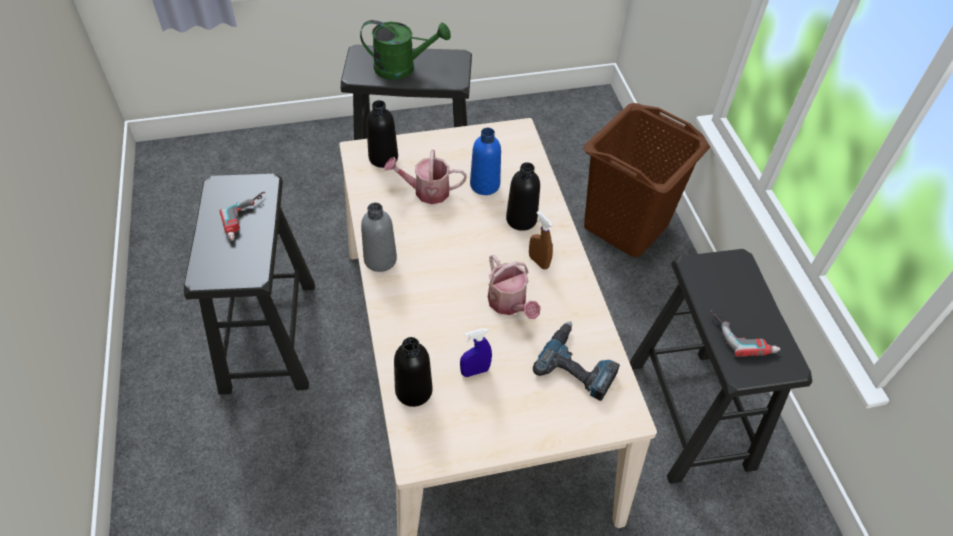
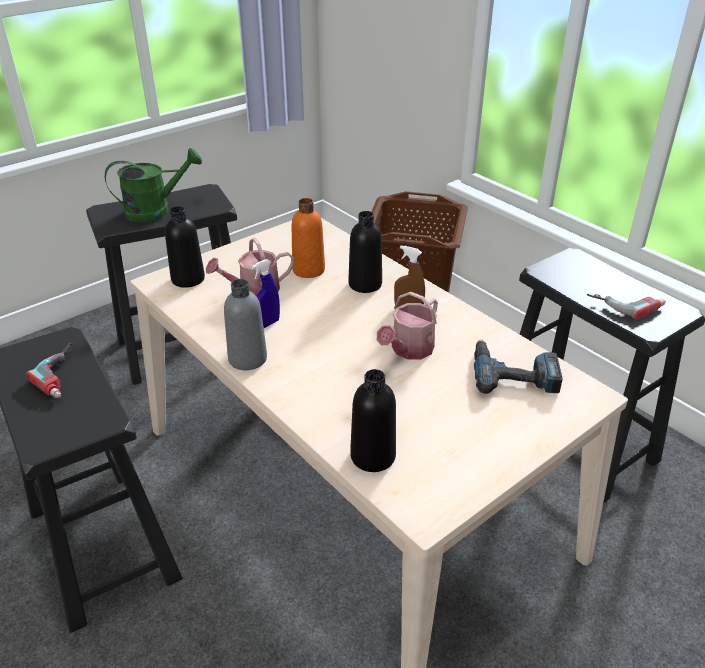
camera: 25 degrees left, 15 degrees down
blue spray bottle [460,328,492,377] -> blue spray bottle moved to [252,259,280,328]
blue bottle [470,128,501,195] -> orange bottle [292,198,325,278]
watering can [488,255,541,319] -> watering can turned 90 degrees clockwise [377,292,438,359]

